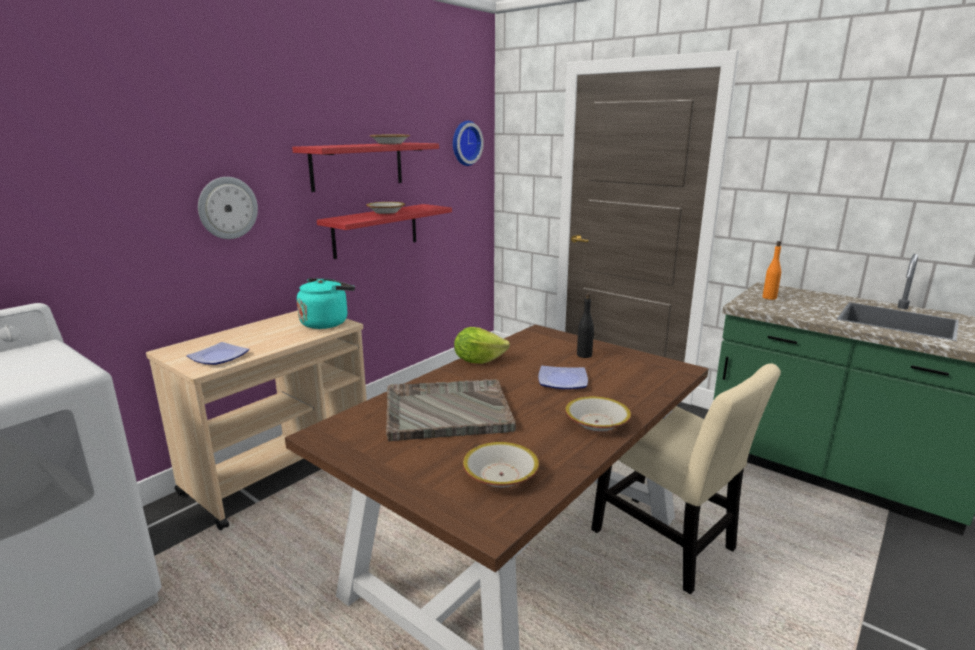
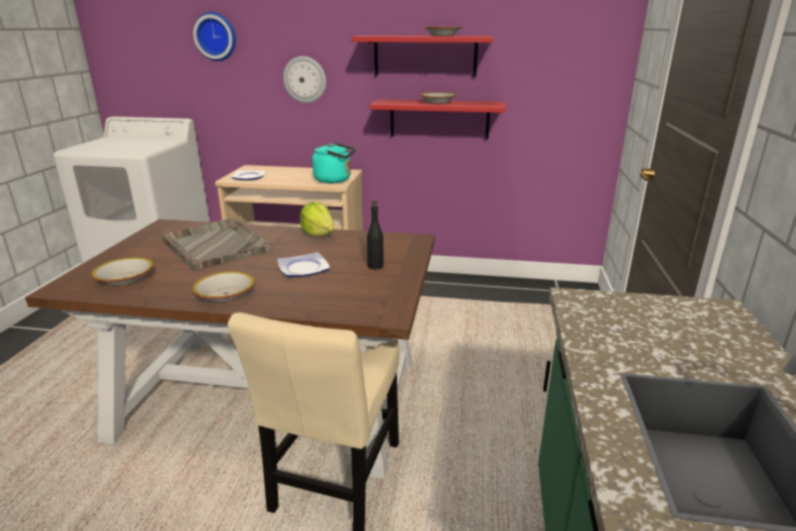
camera: 60 degrees right, 5 degrees up
wall clock [453,121,484,166] -> wall clock moved to [193,12,236,61]
orange bottle [762,241,781,300] -> none

